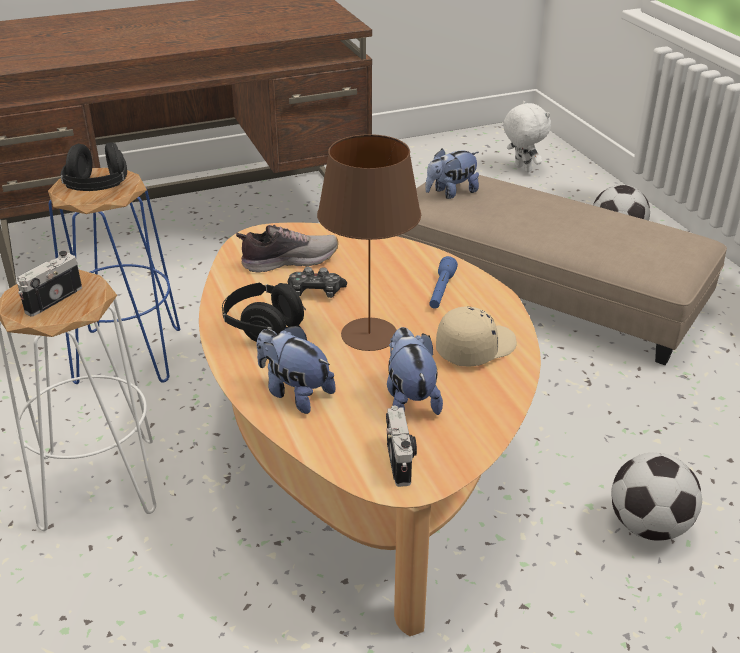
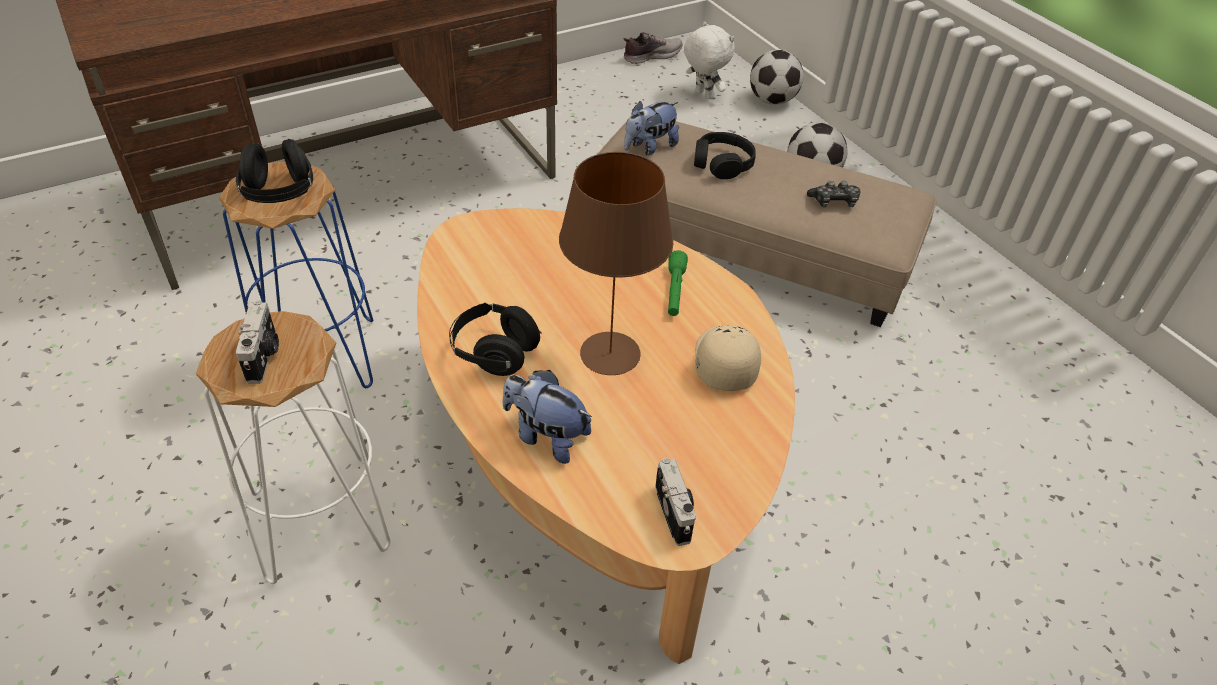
camera: 10 degrees left, 10 degrees up
camera [17,251,82,317] -> camera turned 150 degrees clockwise [236,300,279,384]
shoe [236,225,338,273] -> shoe moved to [623,32,682,64]
game controller [288,267,347,298] -> game controller moved to [807,181,861,208]
plush toy [387,327,443,415] -> none
blue flashlight [429,256,458,309] -> green flashlight [668,250,688,316]
beige cap [436,306,517,366] -> beige cap turned 45 degrees counterclockwise [695,325,761,391]
football [611,453,702,541] -> football moved to [750,50,804,105]
none -> black headphones [694,132,756,179]

